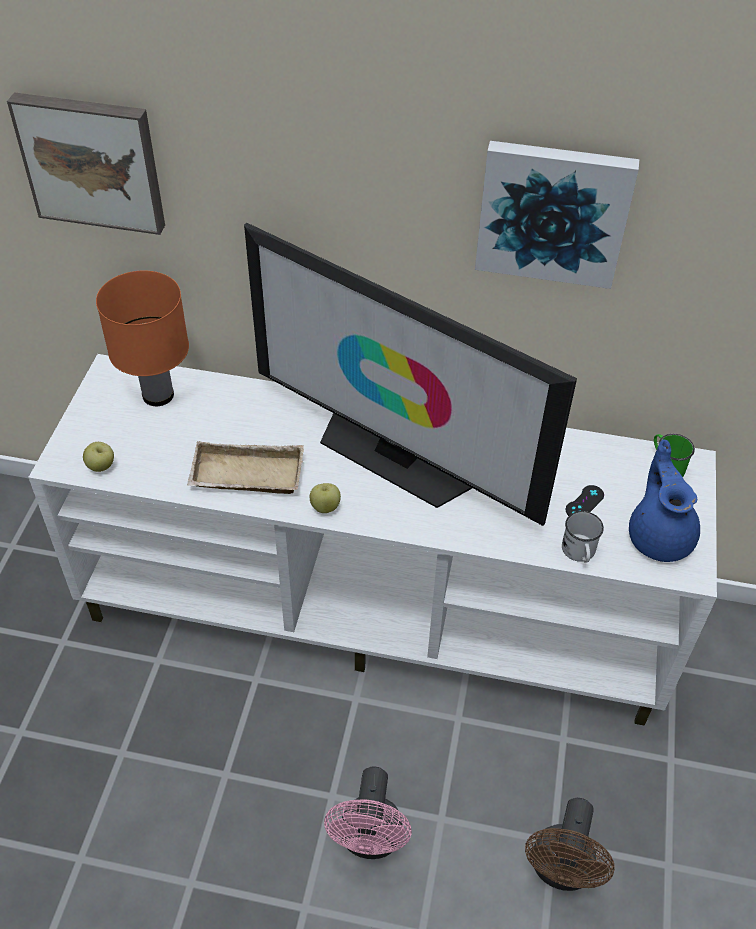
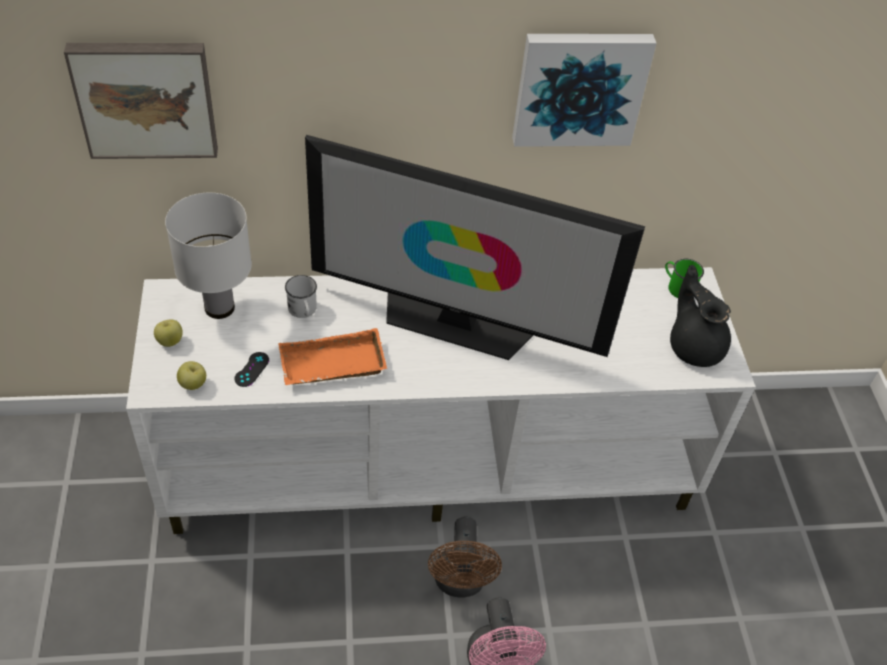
camera: 20 degrees left, 0 degrees up
orange table lamp [96,271,189,406] -> white table lamp [165,193,252,319]
beige tray [187,441,304,494] -> orange tray [278,328,387,385]
apple [310,483,341,513] -> apple moved to [154,319,183,347]
brown fan [525,798,615,891] -> brown fan moved to [428,517,502,598]
white mug [562,511,604,562] -> white mug moved to [285,275,317,318]
black game controller [566,485,604,516] -> black game controller moved to [234,352,269,387]
blue teapot [629,440,700,562] -> black teapot [670,265,731,367]

